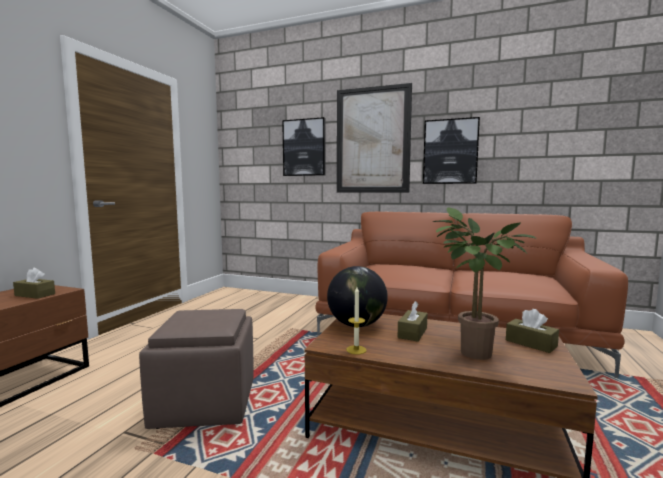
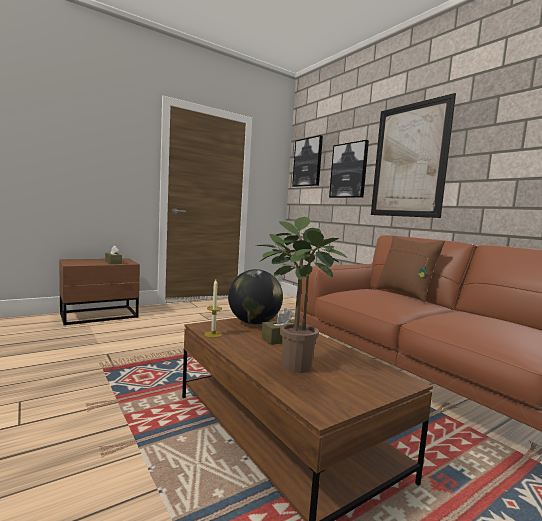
camera: 35 degrees right, 0 degrees up
brown ottoman [139,309,254,429] -> none
picture [423,117,480,184] -> picture moved to [292,135,323,187]
brown tissue box [506,309,559,353] -> none
none -> brown pillow [376,236,445,302]

